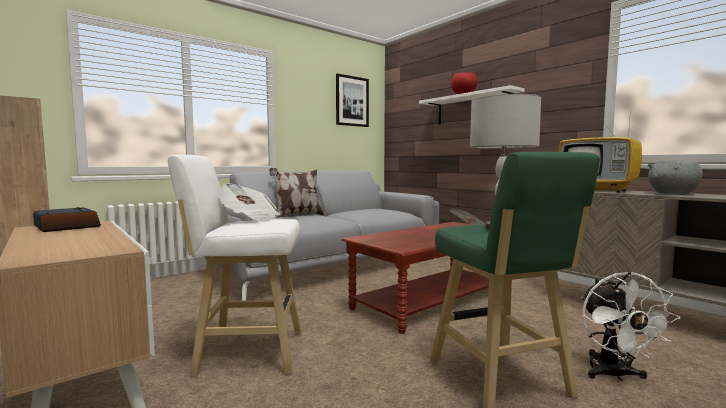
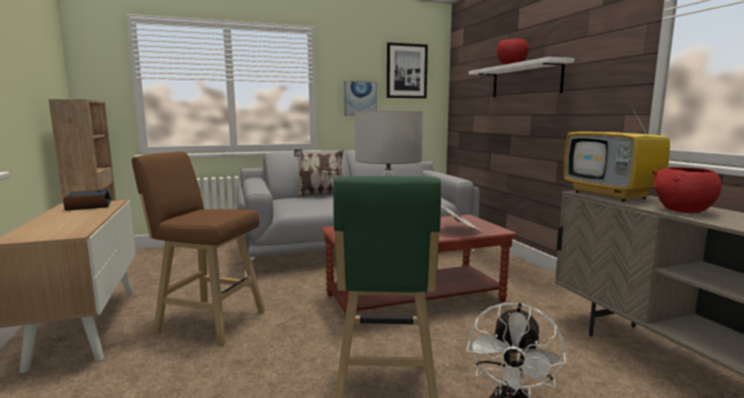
camera: 20 degrees right, 5 degrees up
white stool [168,154,301,377] -> brown stool [132,151,265,345]
newspaper [217,183,280,222] -> none
grey bowl [648,161,703,195] -> red bowl [652,167,722,213]
none -> picture [344,81,377,116]

